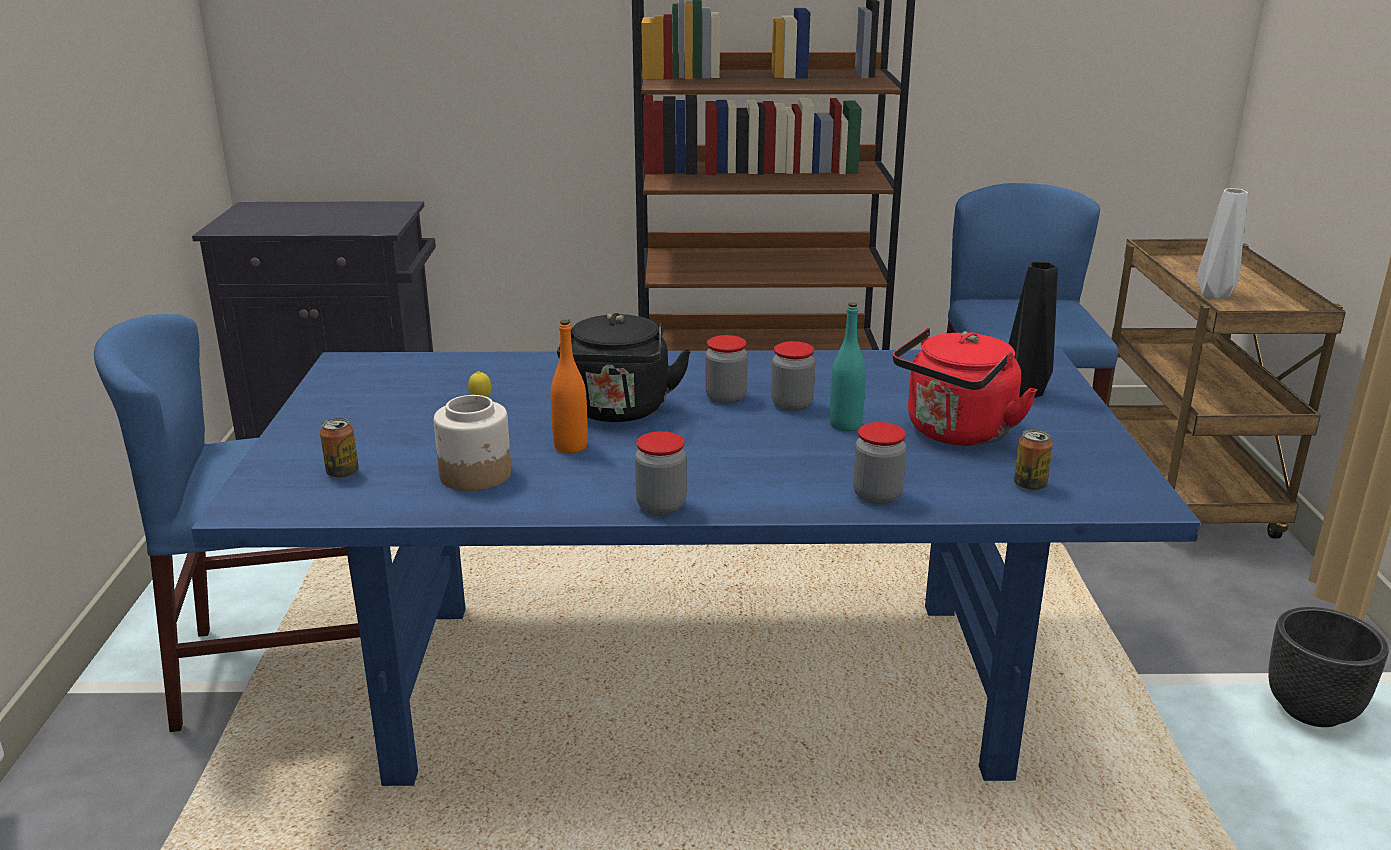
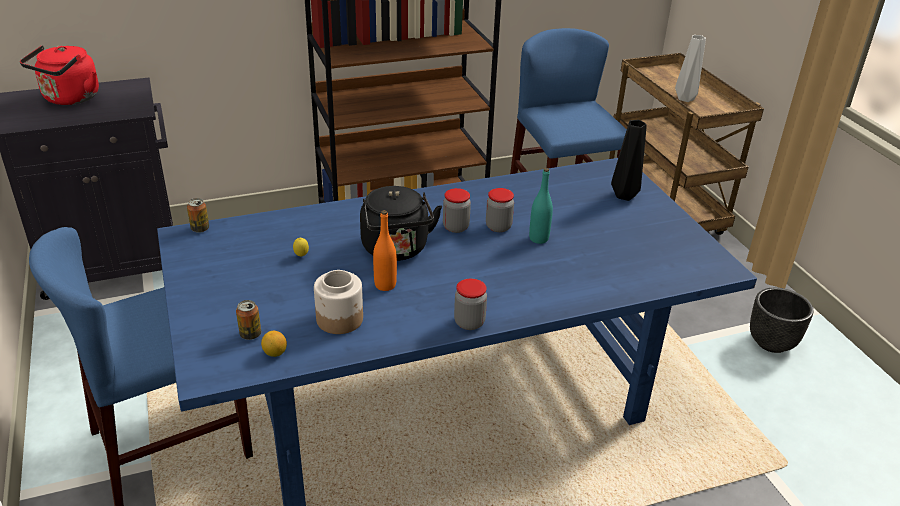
camera: 20 degrees left, 10 degrees up
jar [853,422,907,505] -> none
red kettle [893,328,1037,446] -> red kettle moved to [20,45,99,105]
can [1014,429,1053,491] -> can moved to [187,198,209,233]
none -> lemon [261,331,287,357]

